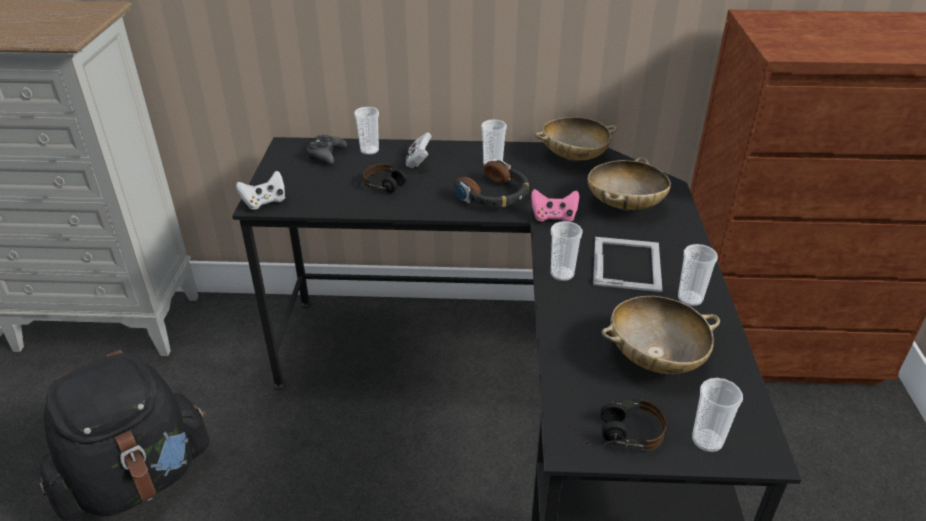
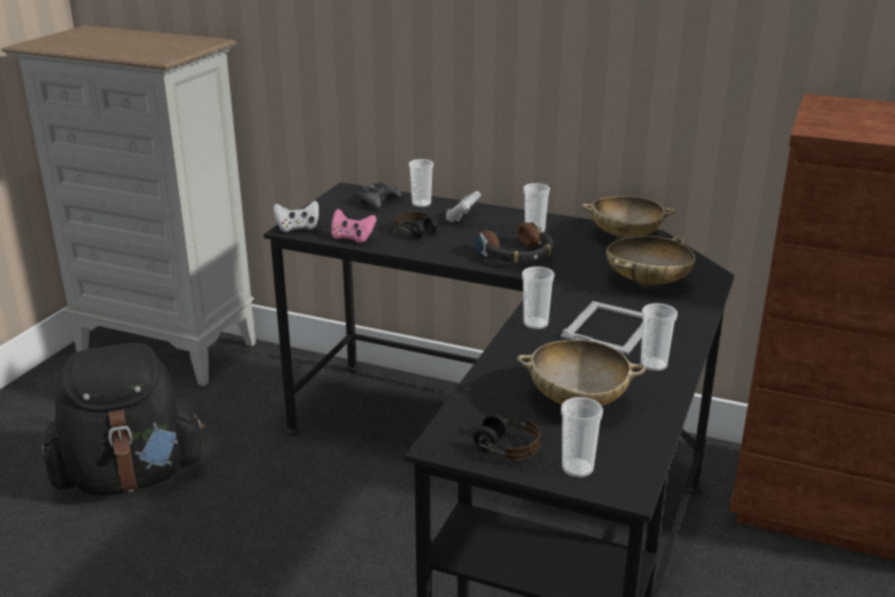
camera: 20 degrees right, 10 degrees down
pink game controller [531,189,579,222] -> pink game controller moved to [331,209,377,243]

